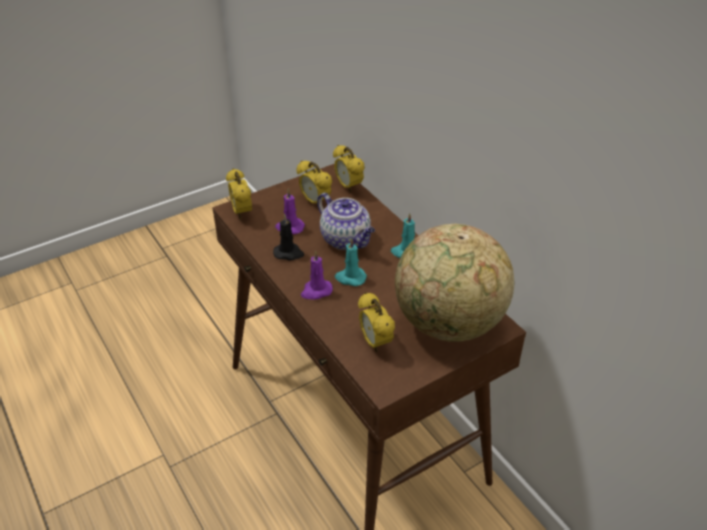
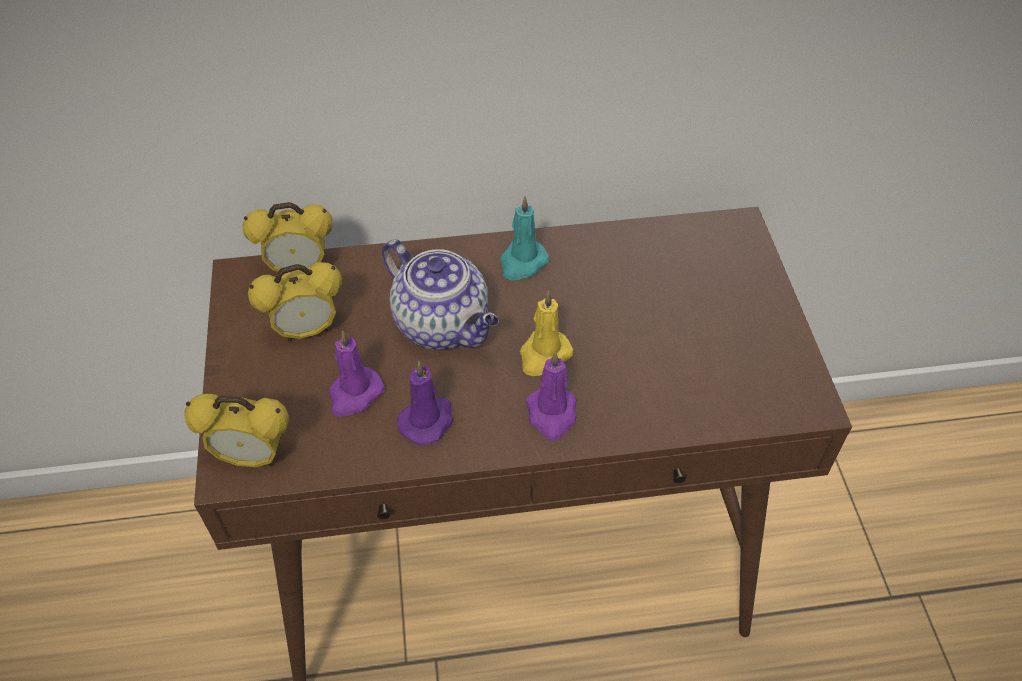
camera: 65 degrees left, 10 degrees up
black candle [273,214,304,261] -> purple candle [397,361,454,445]
teapot [317,193,375,250] -> teapot turned 60 degrees clockwise [382,239,499,350]
turquoise candle [335,238,367,286] -> yellow candle [520,291,573,376]
alarm clock [358,292,395,352] -> none
globe [395,224,514,342] -> none

